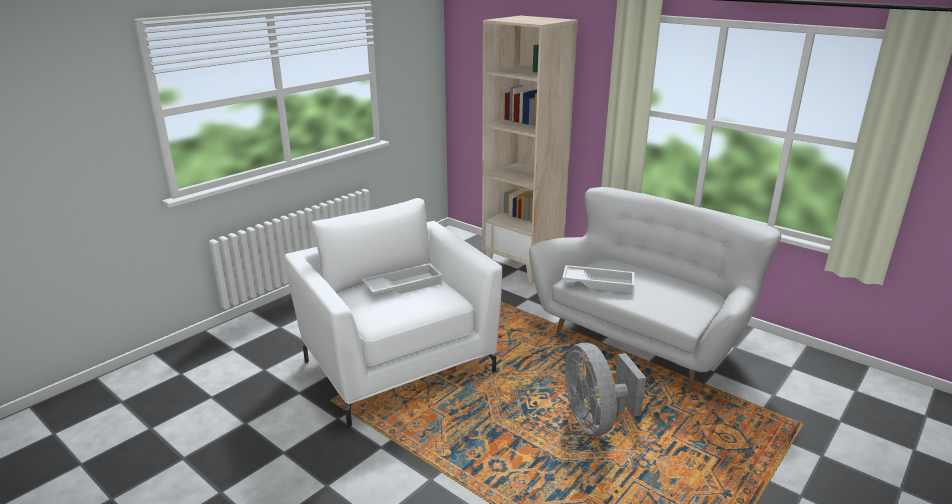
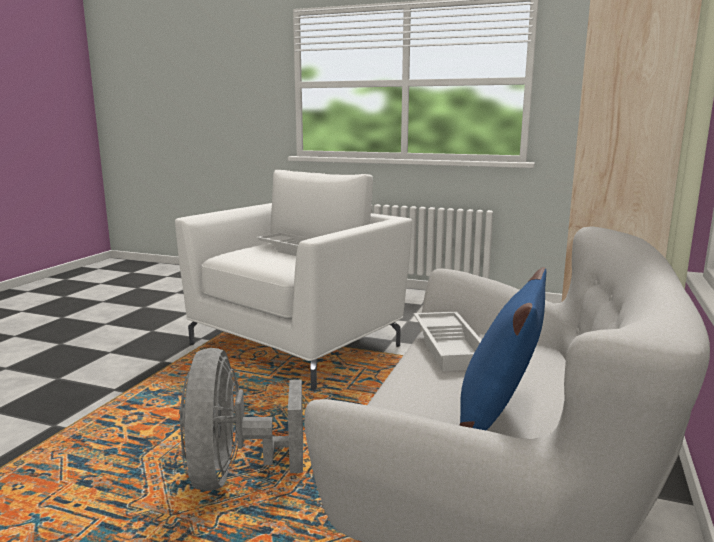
camera: 70 degrees right, 10 degrees down
grey fan [565,343,646,436] -> grey fan turned 60 degrees counterclockwise [179,348,303,491]
none -> blue pillow [460,267,546,430]

